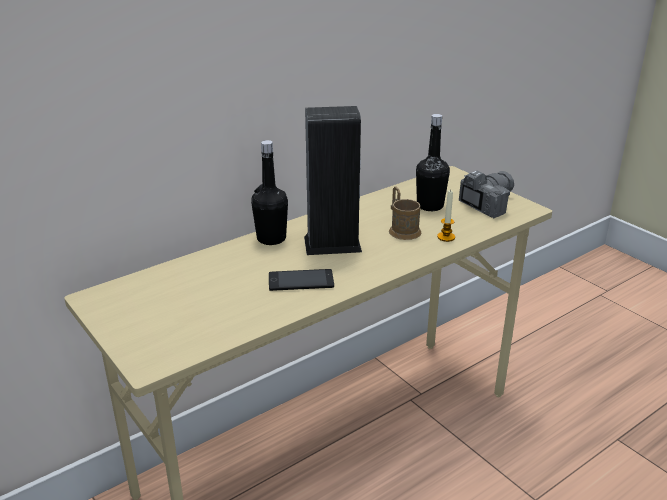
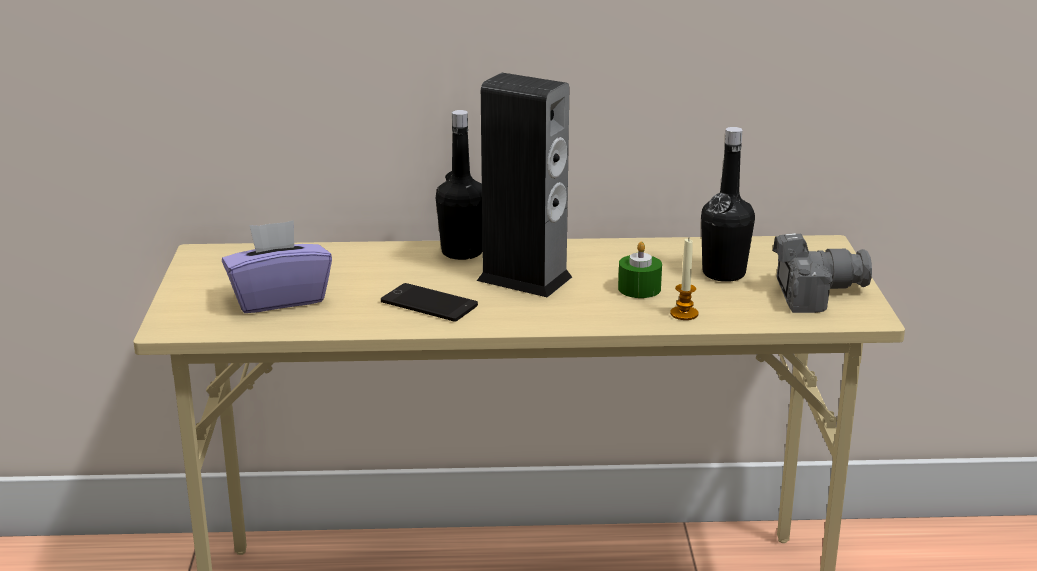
camera: 35 degrees right, 5 degrees down
brown mug [389,187,421,240] -> green candle [618,241,662,298]
none -> purple tissue box [222,220,332,313]

